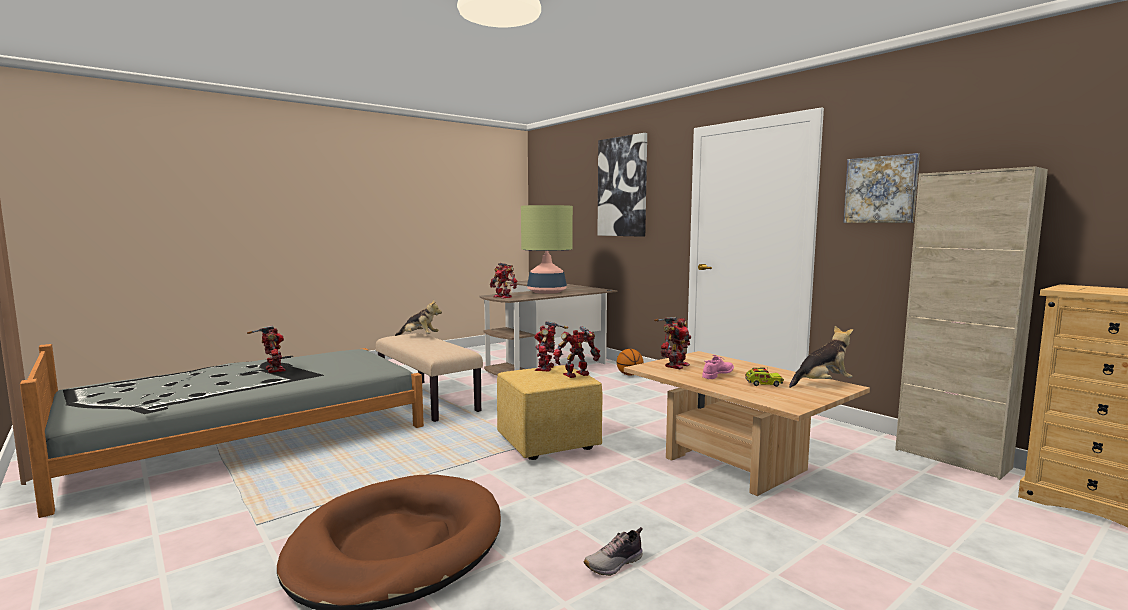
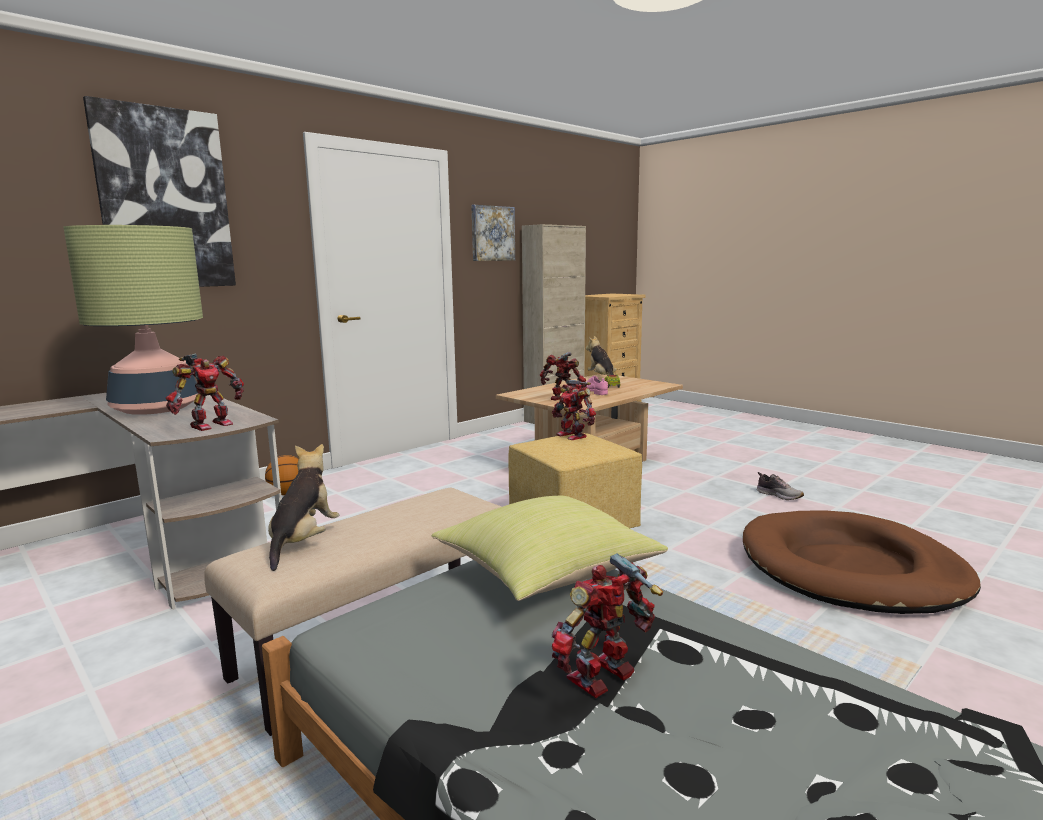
camera: 95 degrees left, 5 degrees up
toy robot [534,321,568,372] -> none
none -> yellow pillow [432,496,668,601]

